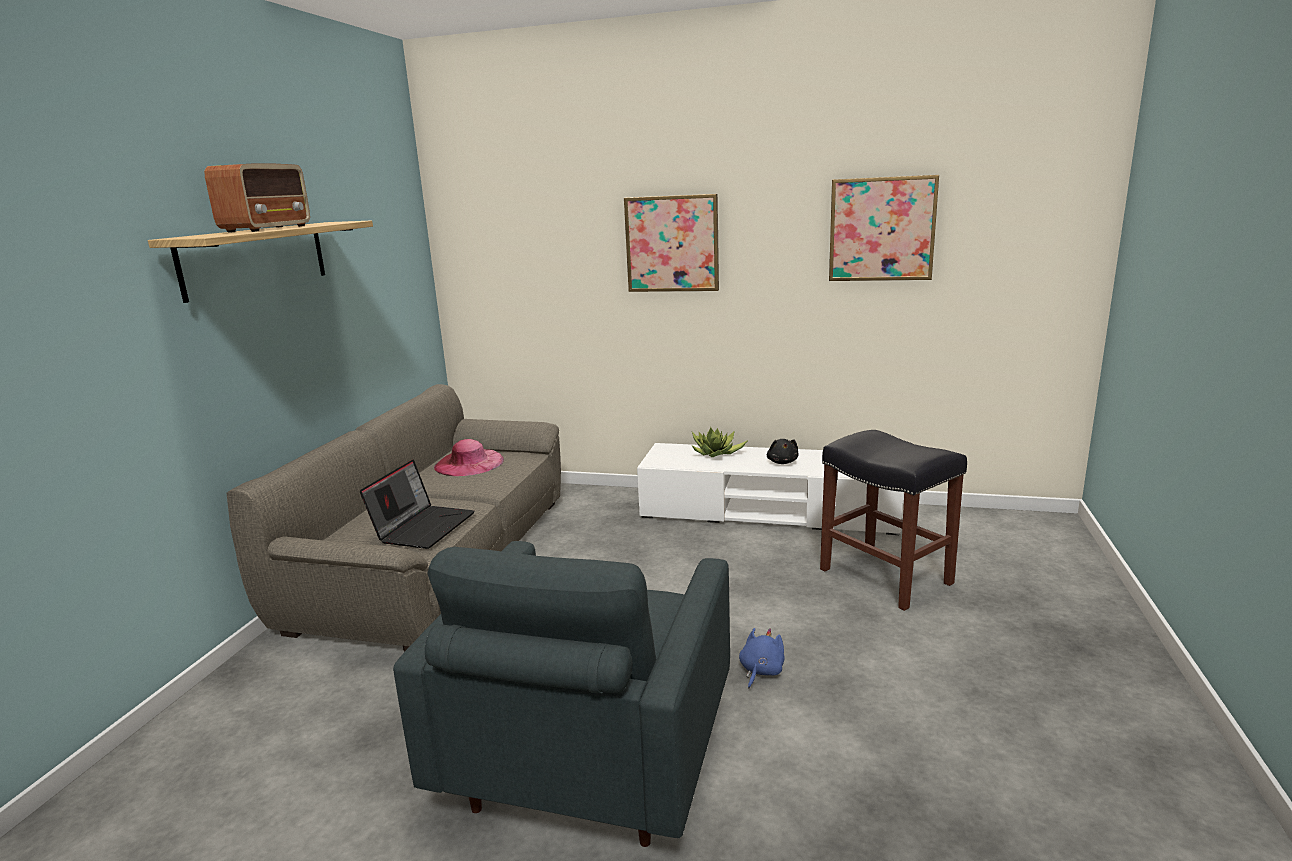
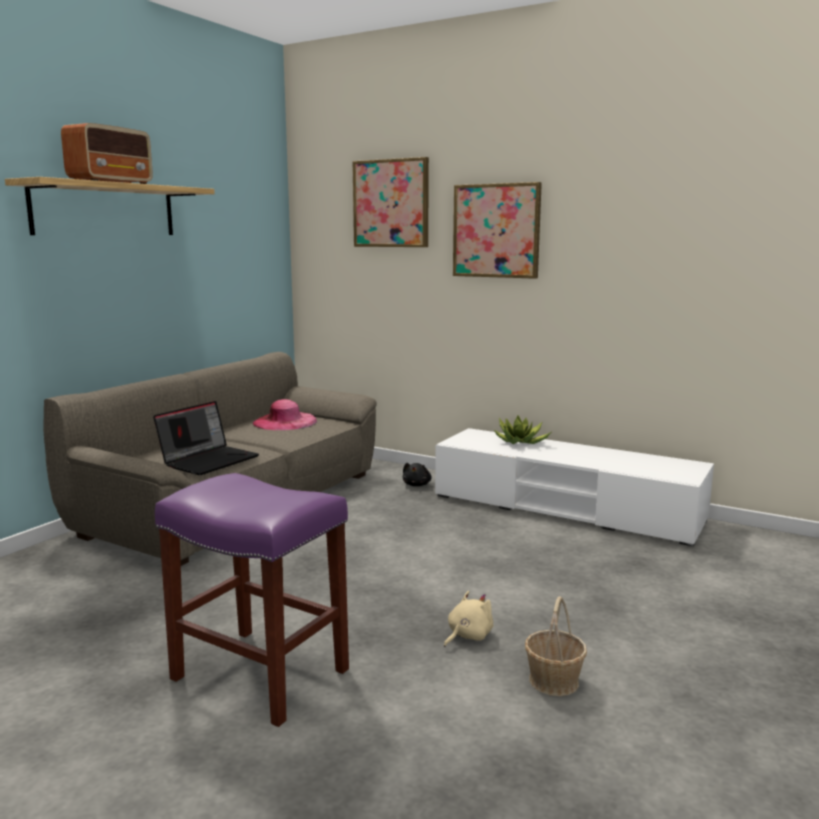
camera: 15 degrees right, 5 degrees down
grey armchair [393,541,730,847] -> purple stool [155,473,349,727]
blue plush toy [739,628,785,689] -> beige plush toy [444,591,493,647]
black plush toy [767,439,798,464] -> black plush toy moved to [403,463,432,486]
black stool [820,430,967,611] -> none
picture [829,175,939,281] -> picture moved to [353,157,429,247]
none -> basket [525,596,587,696]

